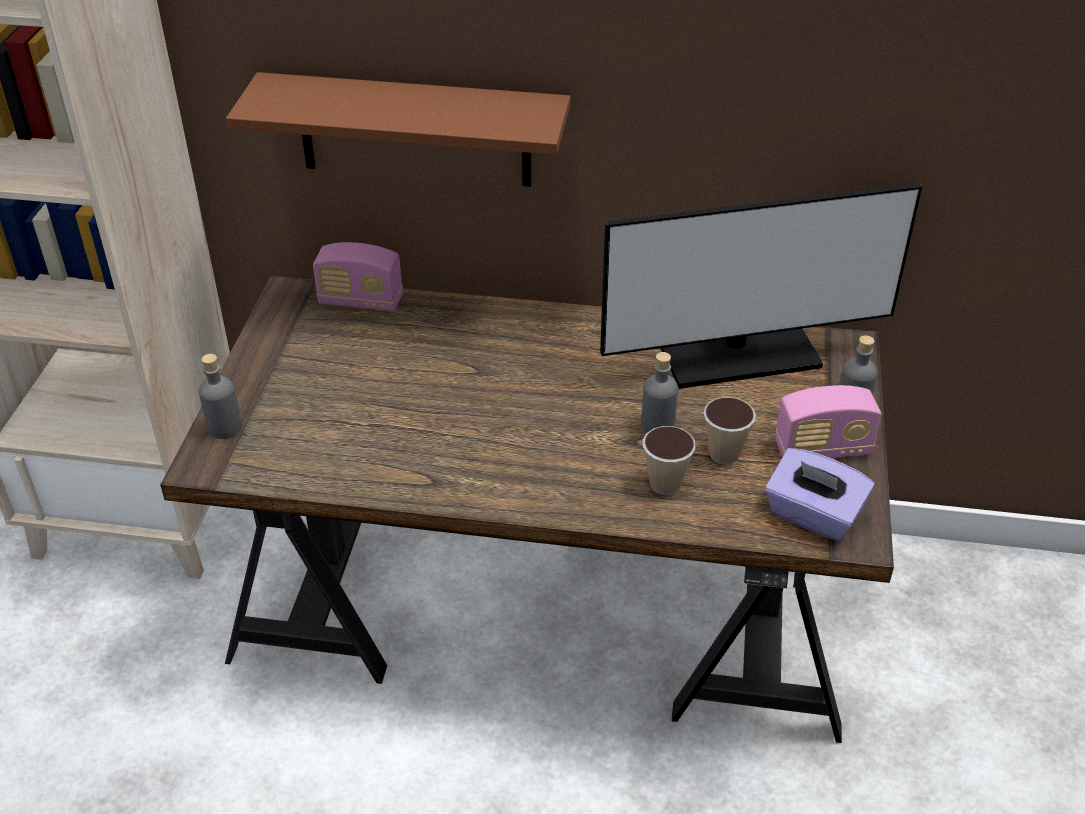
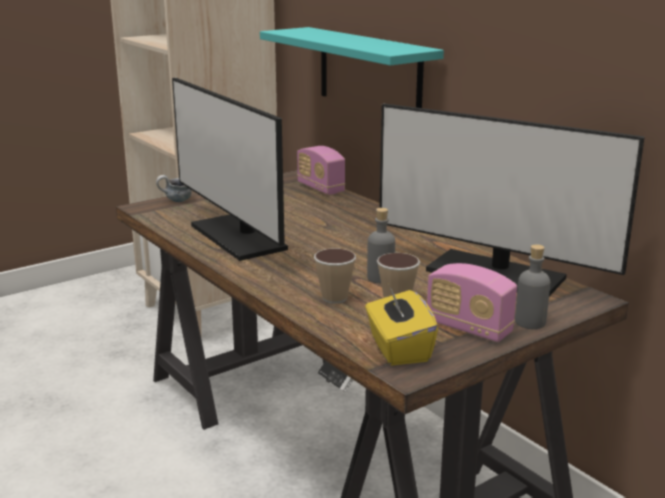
camera: 45 degrees right, 20 degrees down
grey bottle [199,354,242,439] -> mug [156,175,192,202]
brown shelf [226,72,571,187] -> turquoise shelf [260,27,444,108]
purple tissue box [765,448,875,541] -> yellow tissue box [365,283,438,366]
none -> monitor [172,78,288,261]

